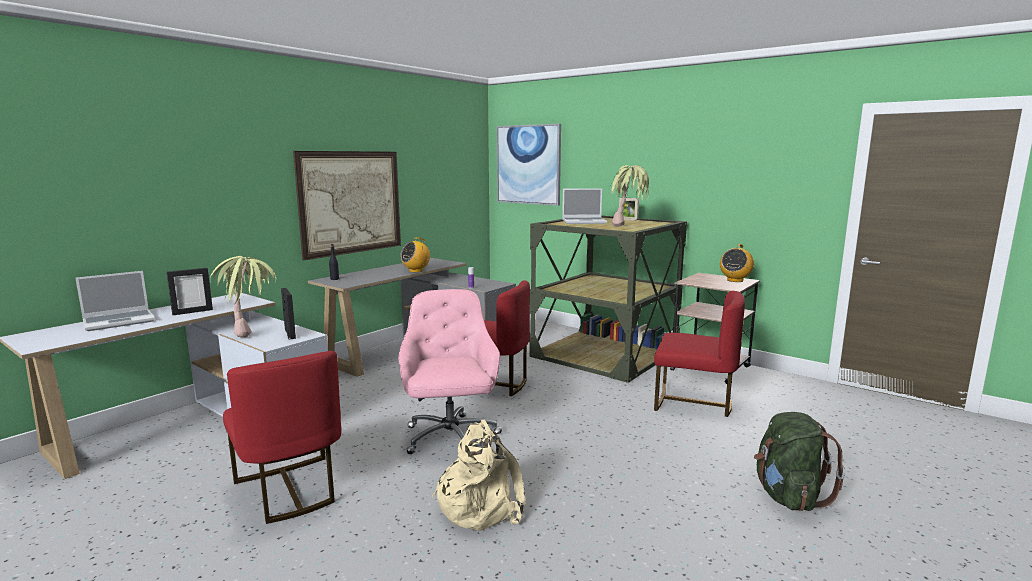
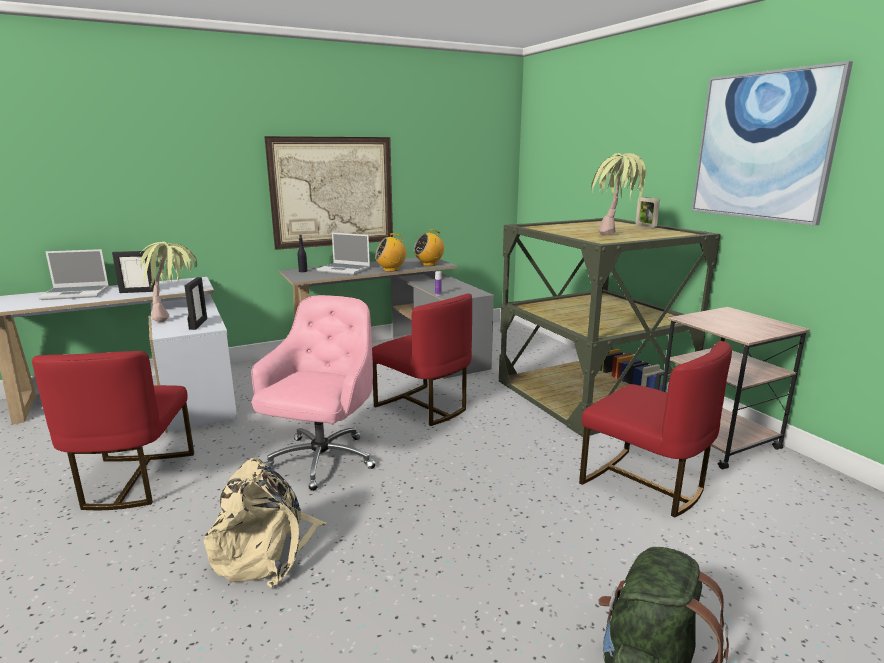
camera: 25 degrees right, 5 degrees up
picture [497,124,561,206] -> picture moved to [692,61,853,226]
laptop [562,188,607,224] -> laptop moved to [317,233,370,275]
radio [720,244,754,282] -> radio moved to [414,229,444,266]

